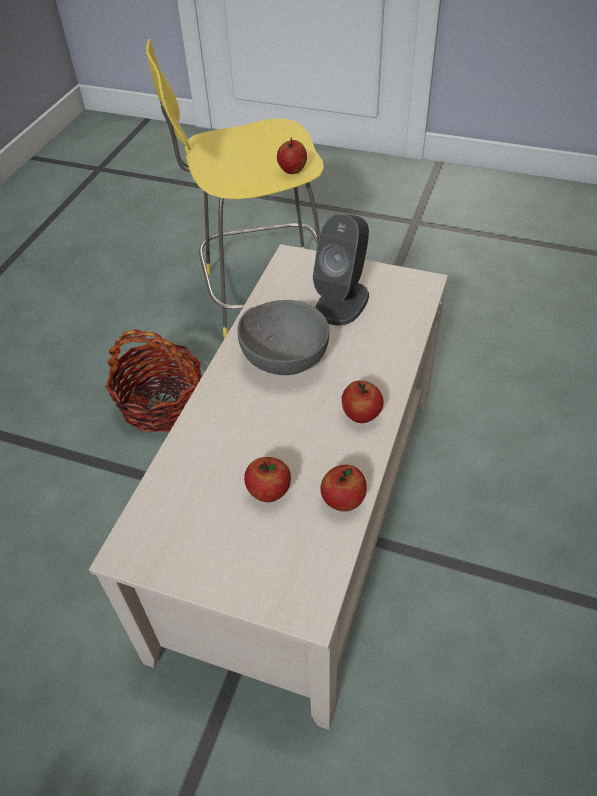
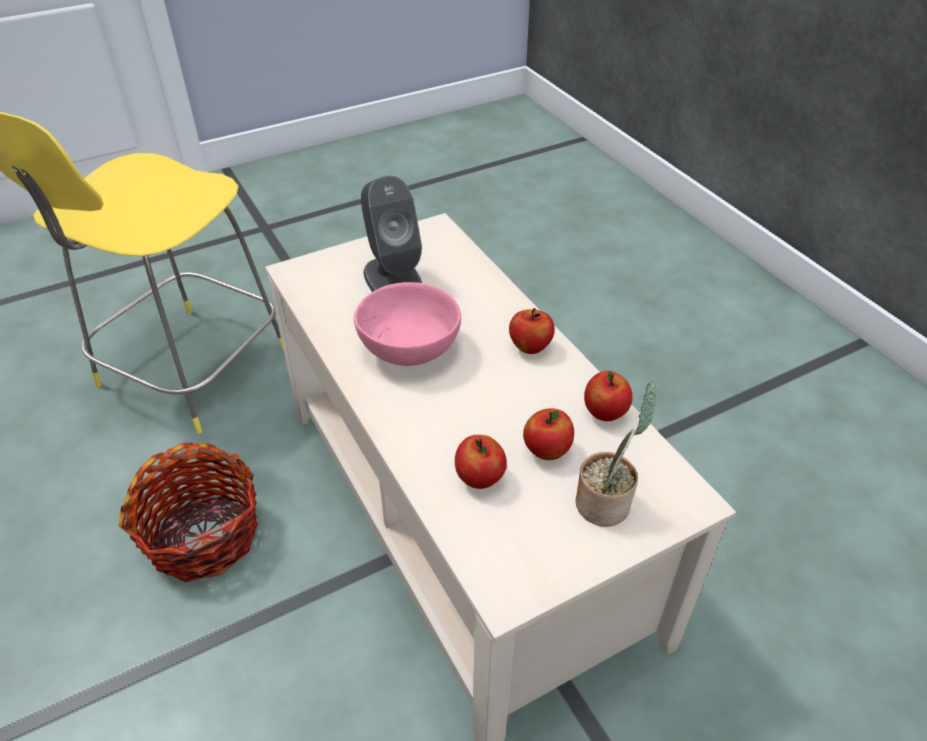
camera: 50 degrees left, 5 degrees down
grey bowl [237,300,329,375] -> pink bowl [354,282,461,366]
apple [277,137,307,174] -> apple moved to [455,435,507,489]
none -> potted plant [576,382,656,527]

